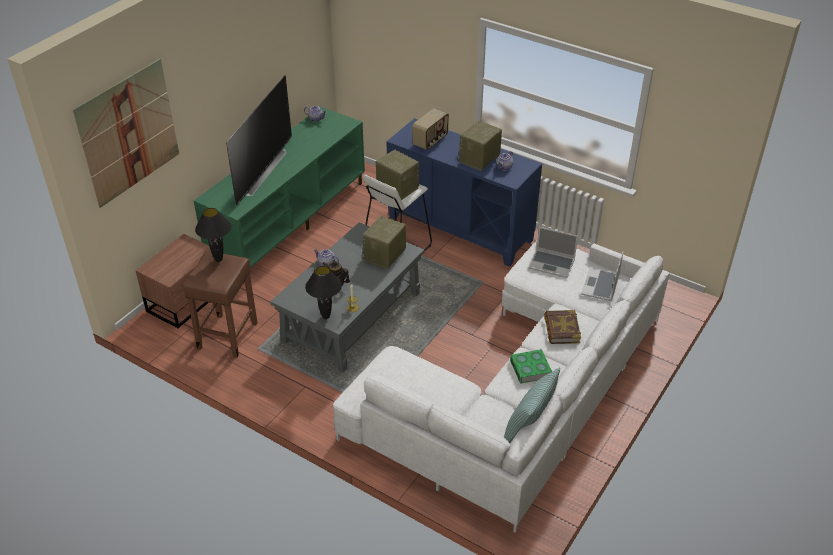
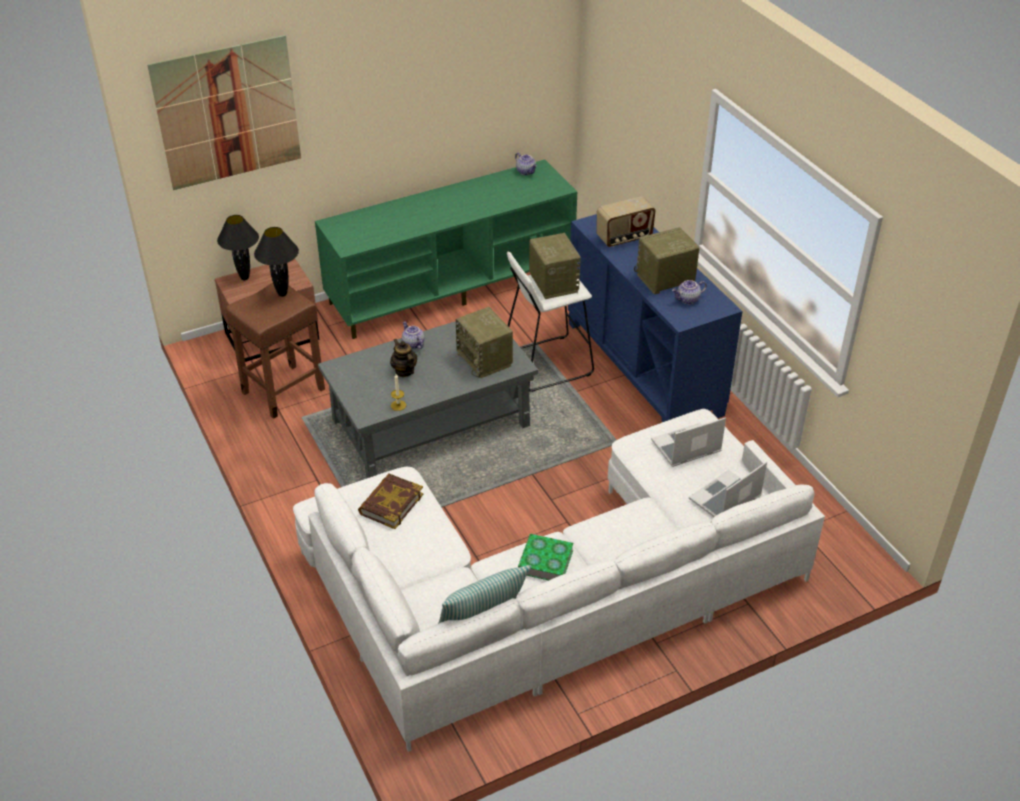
camera: 30 degrees right, 0 degrees up
television [226,75,292,206] -> none
black table lamp [305,266,342,319] -> black table lamp moved to [217,215,259,280]
radio [362,216,406,269] -> radio turned 90 degrees counterclockwise [456,307,513,379]
laptop [529,227,578,278] -> laptop turned 105 degrees clockwise [651,417,726,467]
book [544,310,581,344] -> book moved to [358,474,423,529]

